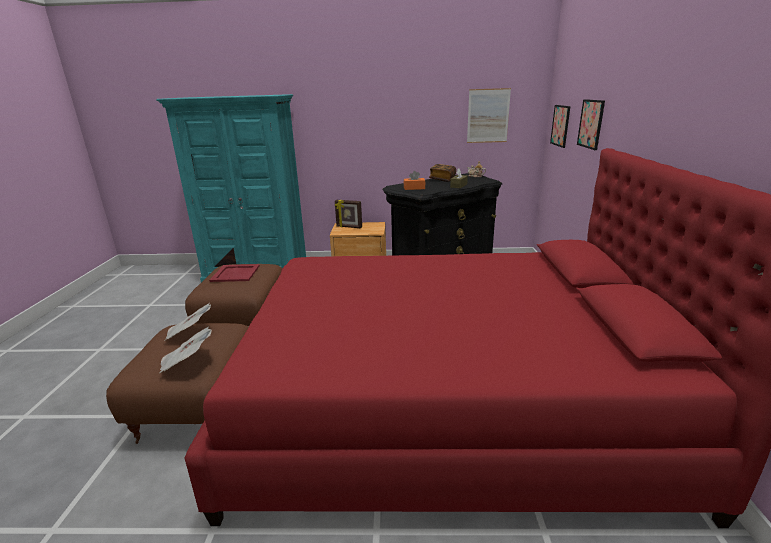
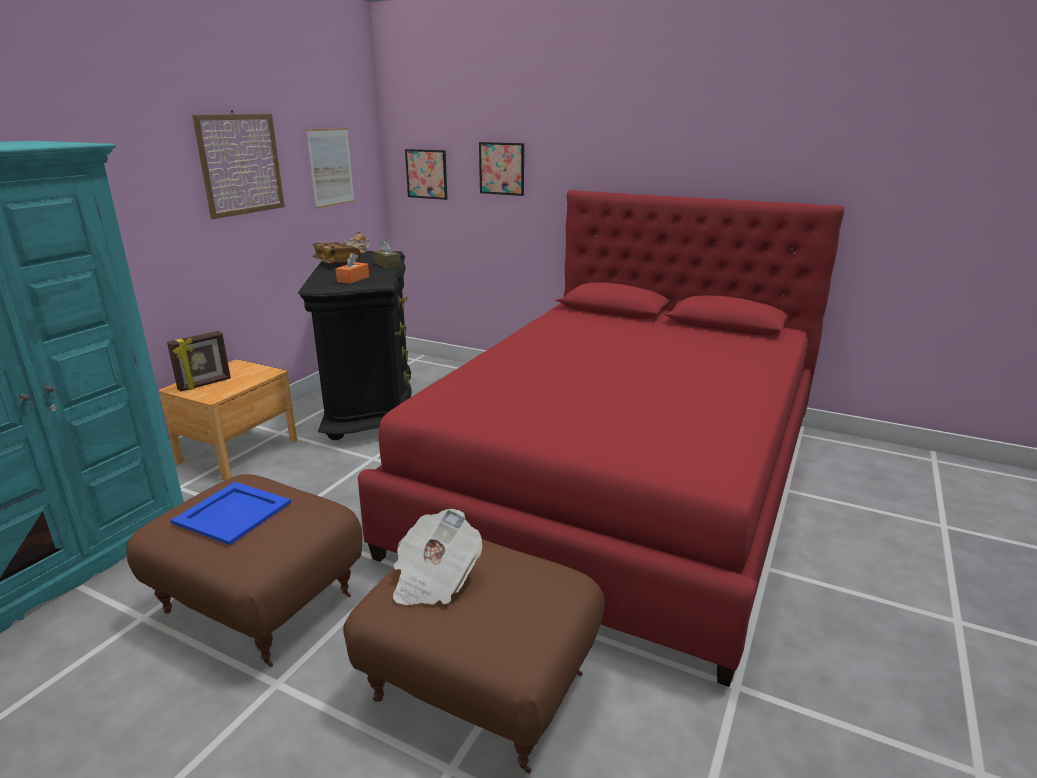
camera: 65 degrees left, 0 degrees up
newspaper [159,327,212,373] -> none
red tray [209,264,260,282] -> blue tray [171,482,291,545]
none -> picture [192,110,285,219]

